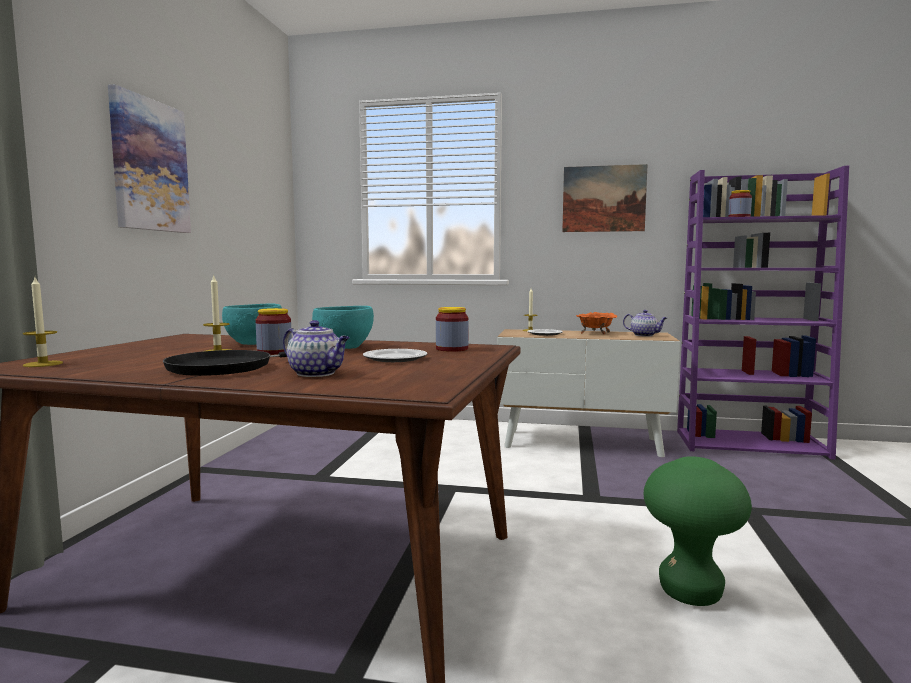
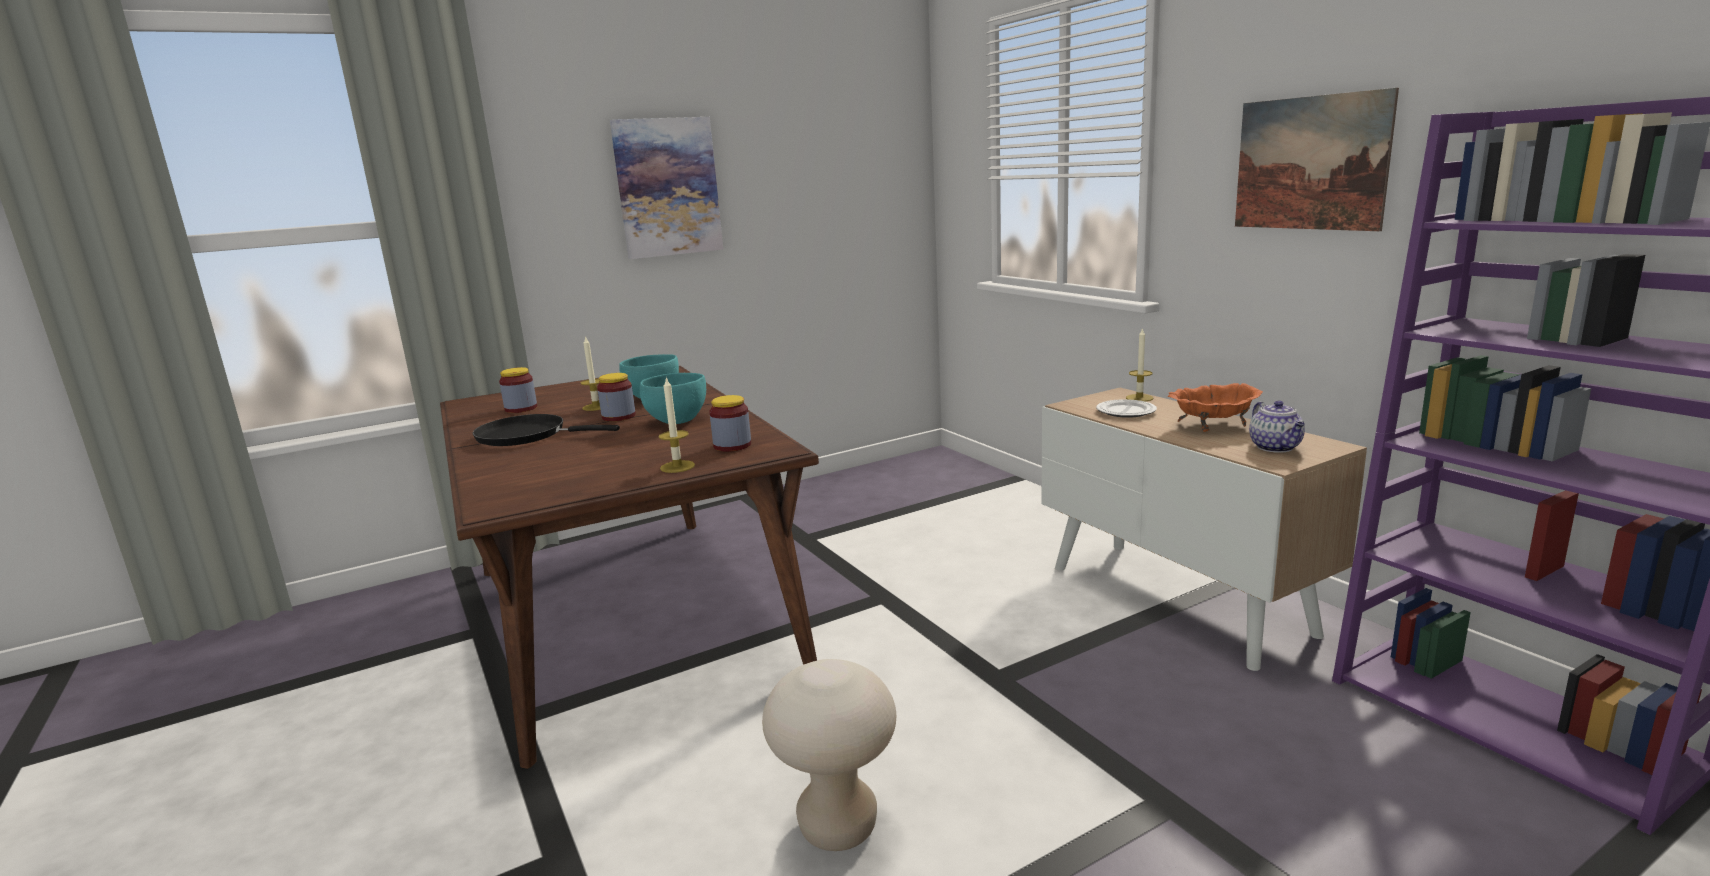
camera: 50 degrees right, 10 degrees up
candle [23,277,63,367] -> candle moved to [658,377,695,473]
teapot [283,320,350,377] -> none
plate [363,349,428,362] -> none
green stool [644,456,752,606] -> beige stool [762,659,896,851]
jar [728,190,752,217] -> jar moved to [499,367,537,413]

